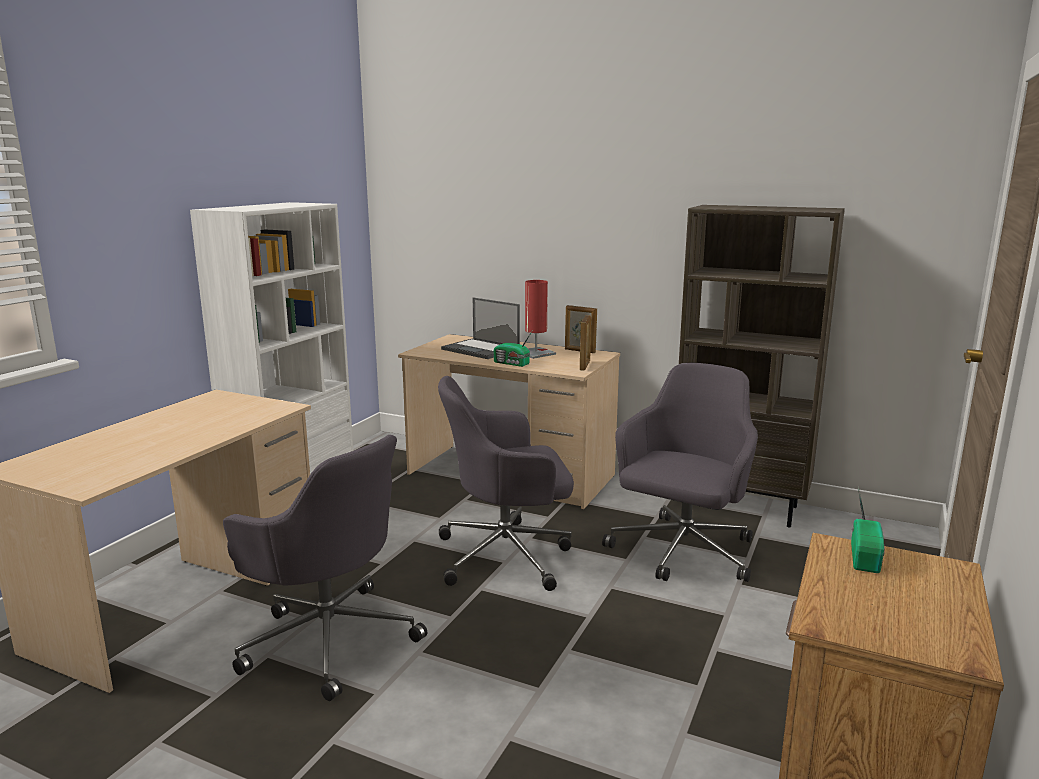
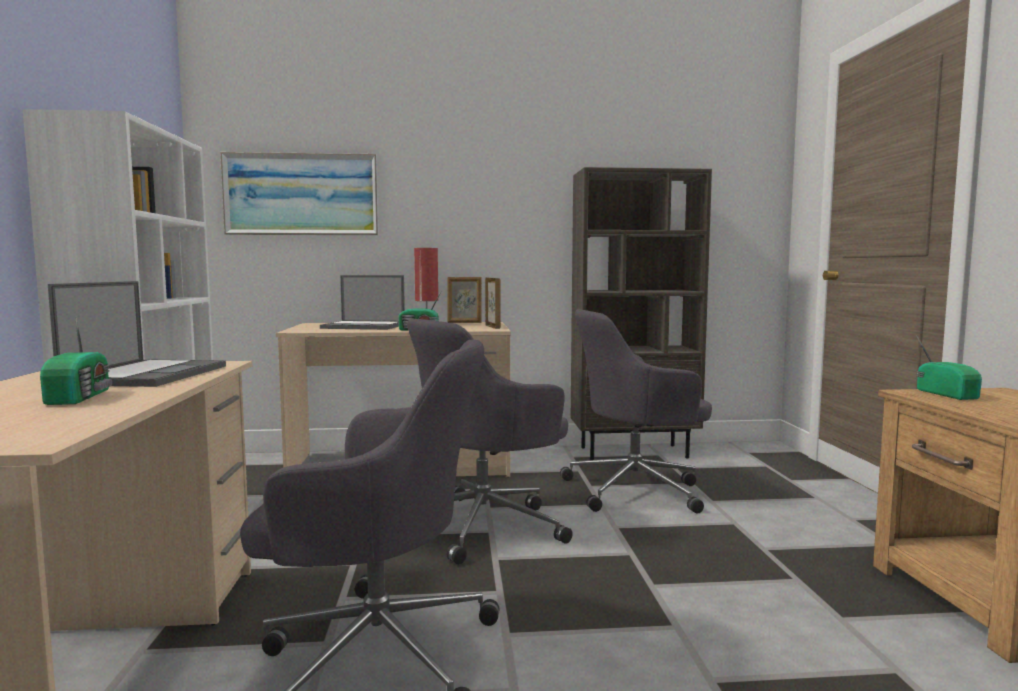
camera: 30 degrees left, 10 degrees down
grey office chair [602,363,758,582] -> grey office chair turned 105 degrees counterclockwise [560,309,712,514]
none -> radio [40,315,112,405]
none -> laptop [48,281,226,387]
none -> picture [220,152,379,235]

